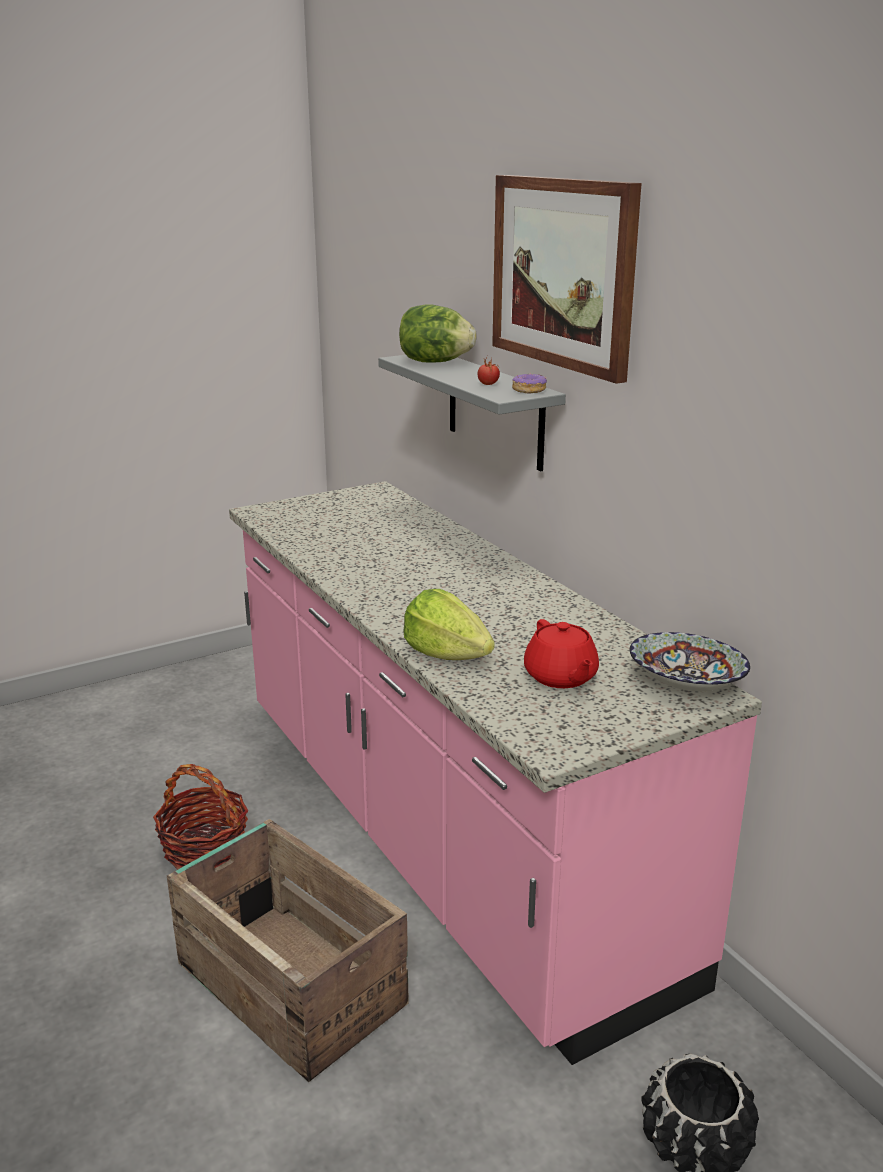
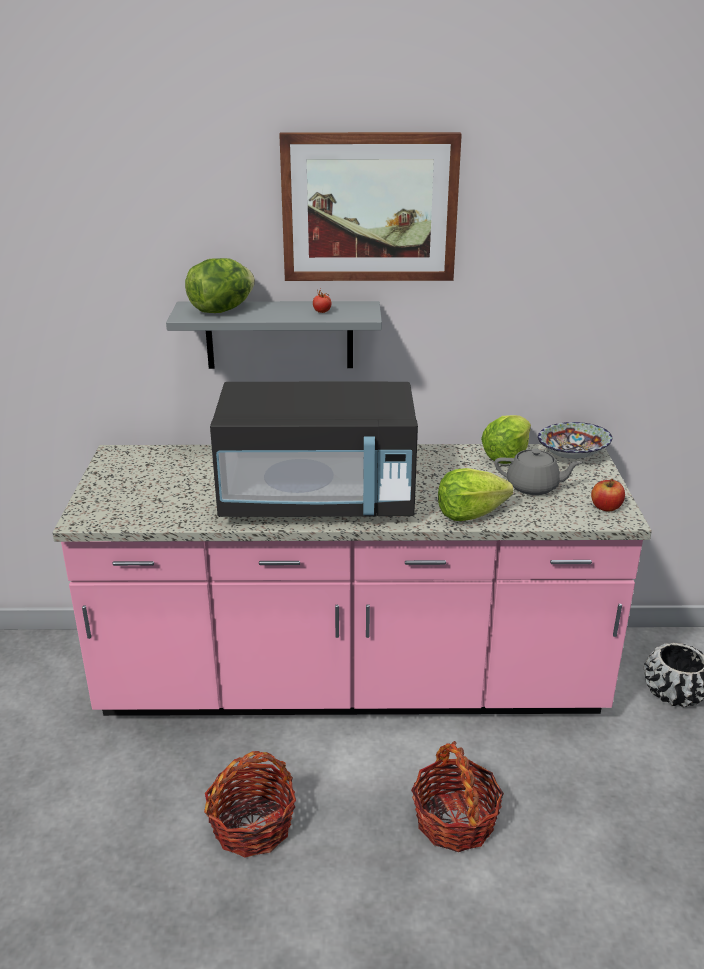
camera: 60 degrees left, 5 degrees up
crate [167,819,409,1082] -> basket [411,741,504,852]
donut [512,374,547,393] -> none
red teapot [524,619,599,688] -> grey teapot [495,449,582,495]
none -> black microwave [210,381,418,517]
none -> lettuce [481,415,531,464]
none -> apple [591,478,625,512]

